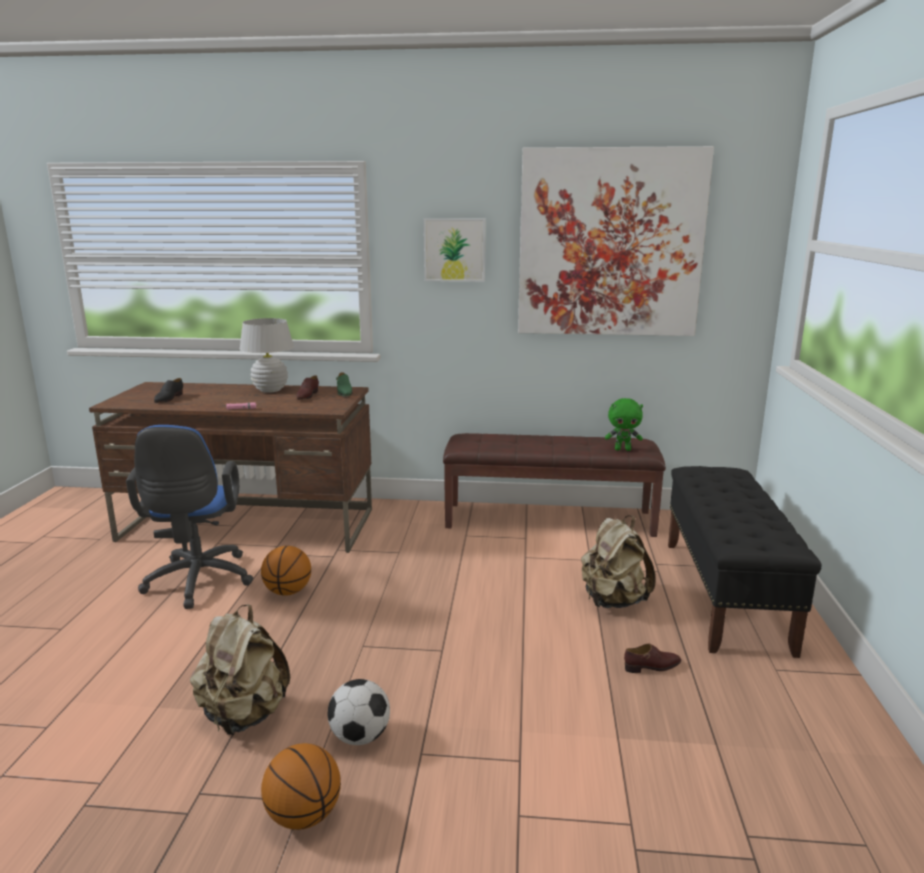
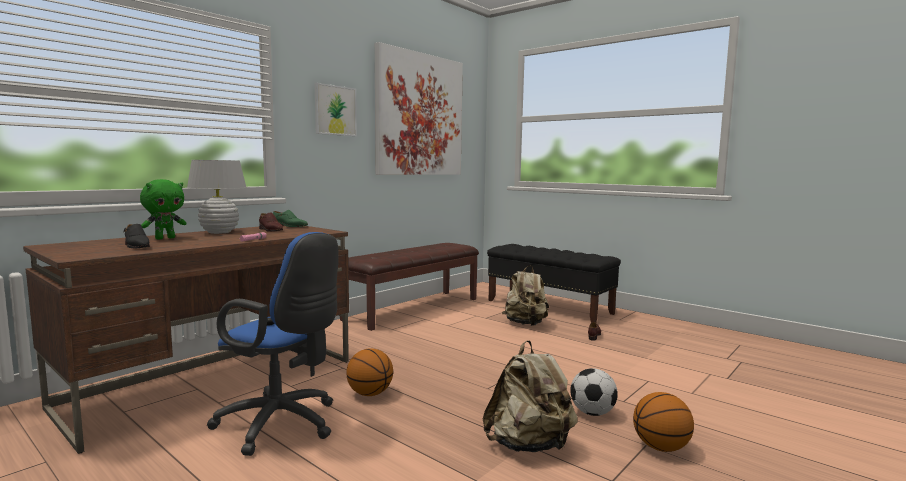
camera: 55 degrees left, 10 degrees down
green plush toy [605,398,643,451] -> green plush toy moved to [140,179,187,239]

